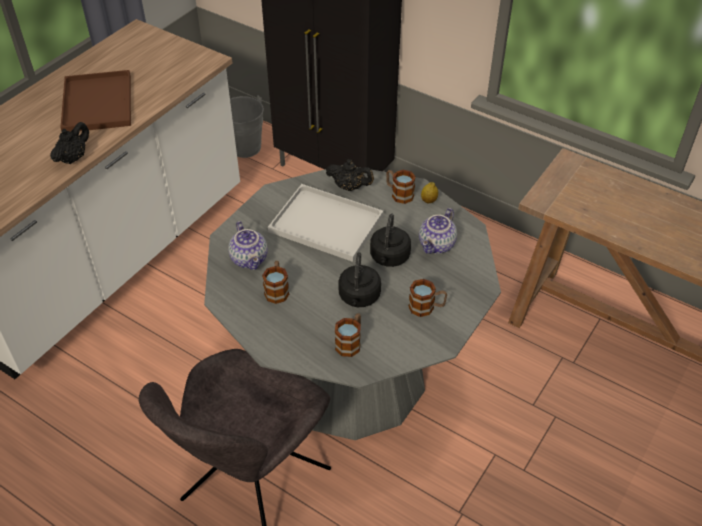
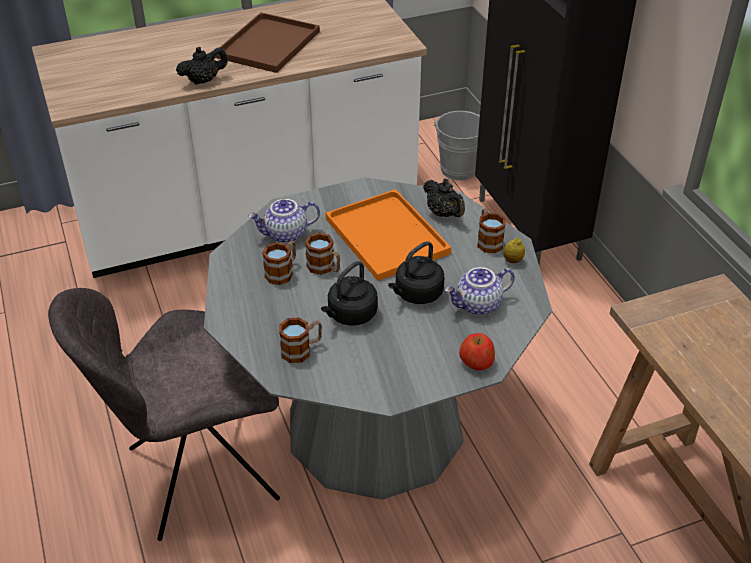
camera: 35 degrees right, 5 degrees down
teapot [228,221,268,270] -> teapot turned 60 degrees clockwise [248,199,320,243]
white tray [268,184,384,262] -> orange tray [326,189,451,281]
mug [408,279,447,317] -> mug moved to [305,233,340,275]
none -> apple [459,333,495,371]

